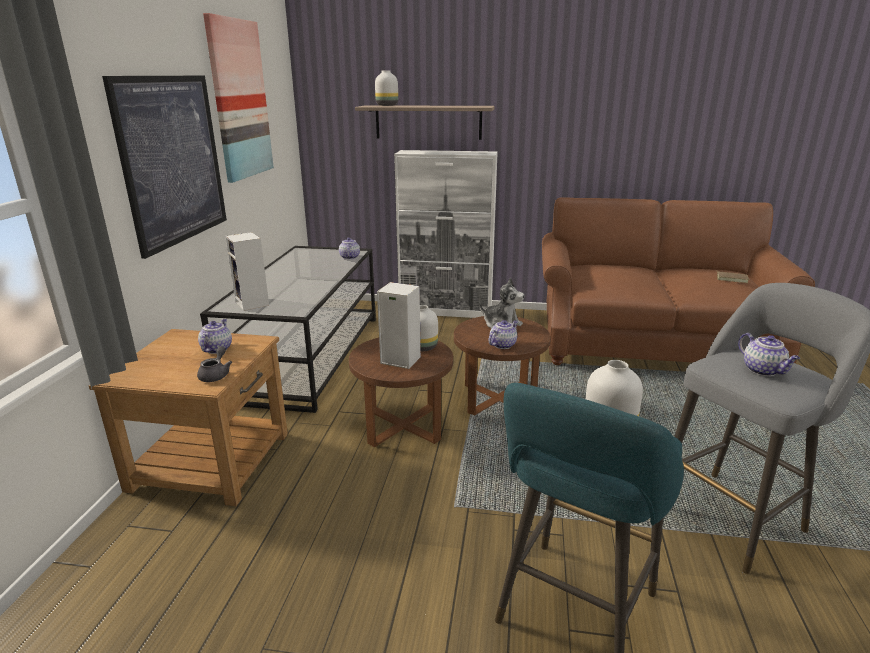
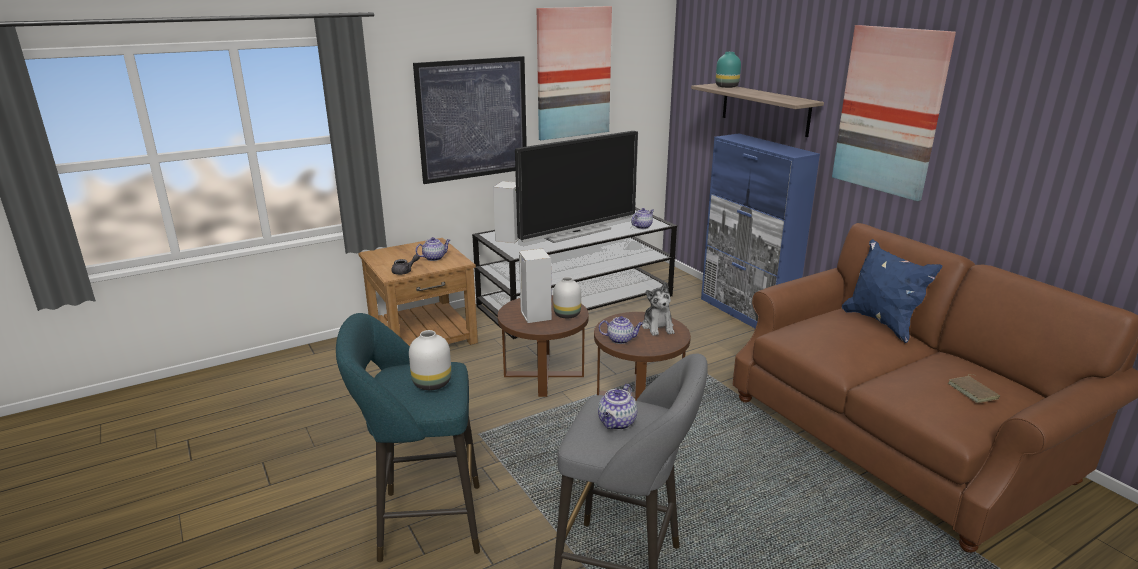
camera: 50 degrees right, 0 degrees up
white vase [375,70,398,106] -> turquoise vase [716,52,741,88]
white cabinet [394,150,498,318] -> blue cabinet [701,133,820,328]
none -> television [515,131,638,243]
none -> picture [832,25,956,201]
none -> blue pillow [842,239,943,343]

